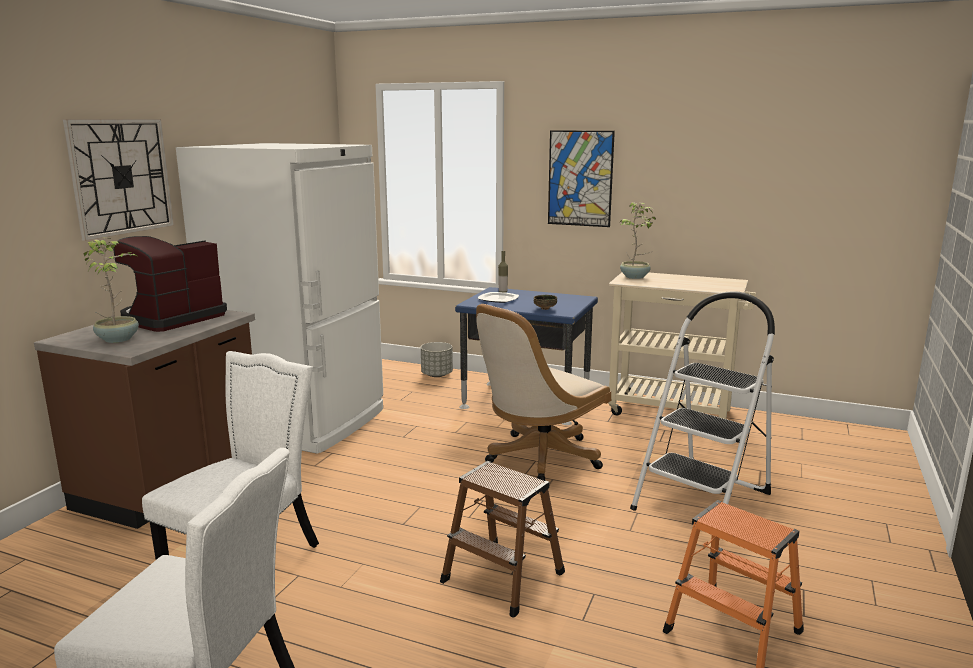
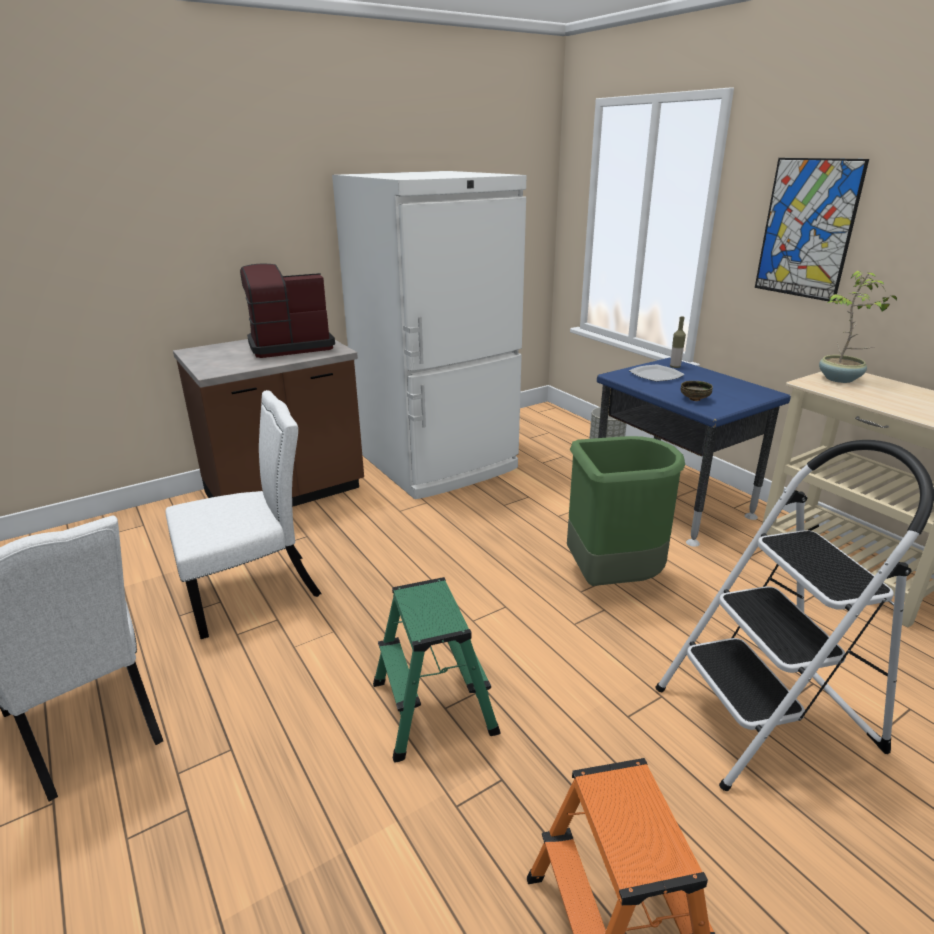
camera: 35 degrees right, 10 degrees up
wall clock [63,119,174,241] -> none
potted plant [84,238,139,343] -> none
brown step ladder [440,461,565,618] -> green step ladder [373,577,501,762]
office chair [476,304,611,481] -> green trash can [567,436,685,586]

